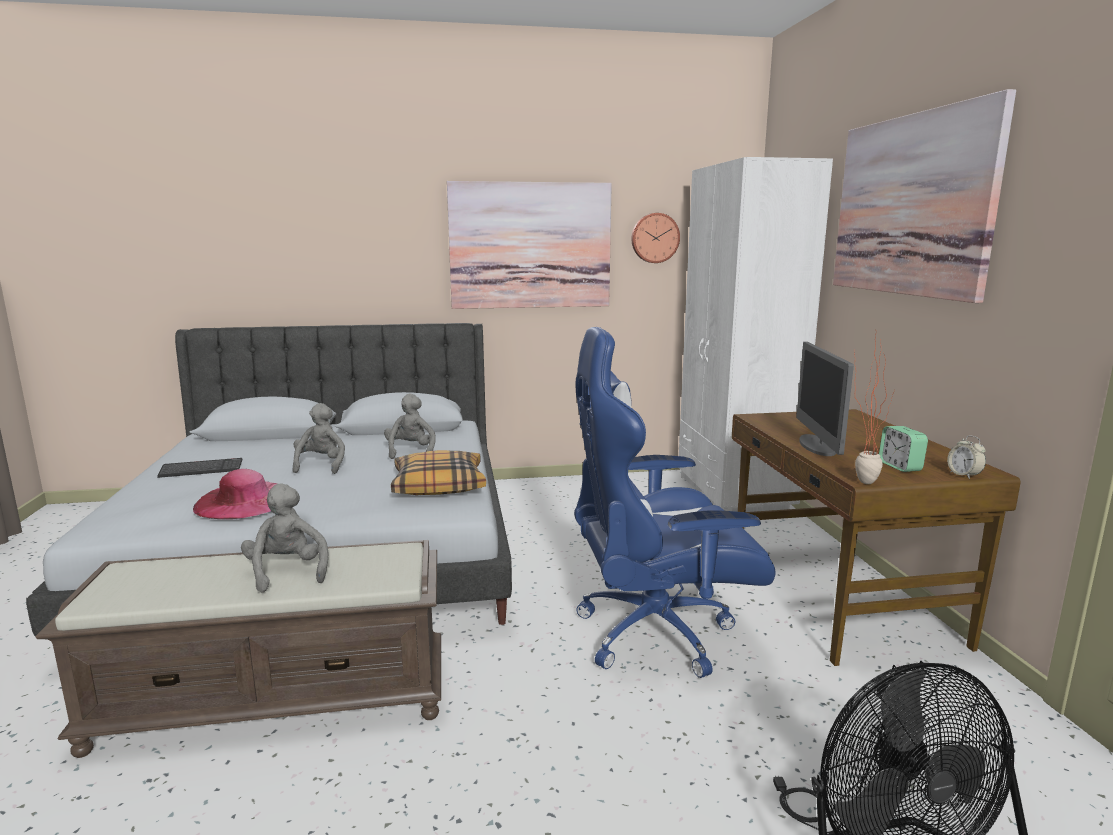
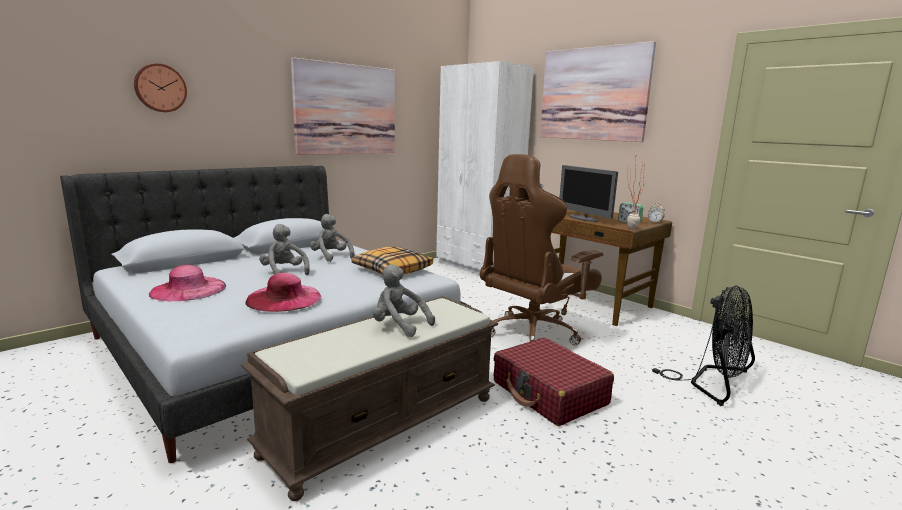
camera: 35 degrees left, 0 degrees up
keyboard [157,458,242,478] -> pink hat [149,265,226,302]
blue office chair [574,327,776,678] -> brown office chair [480,154,603,345]
wall clock [631,213,680,263] -> wall clock moved to [134,63,187,112]
none -> red suitcase [494,337,614,426]

